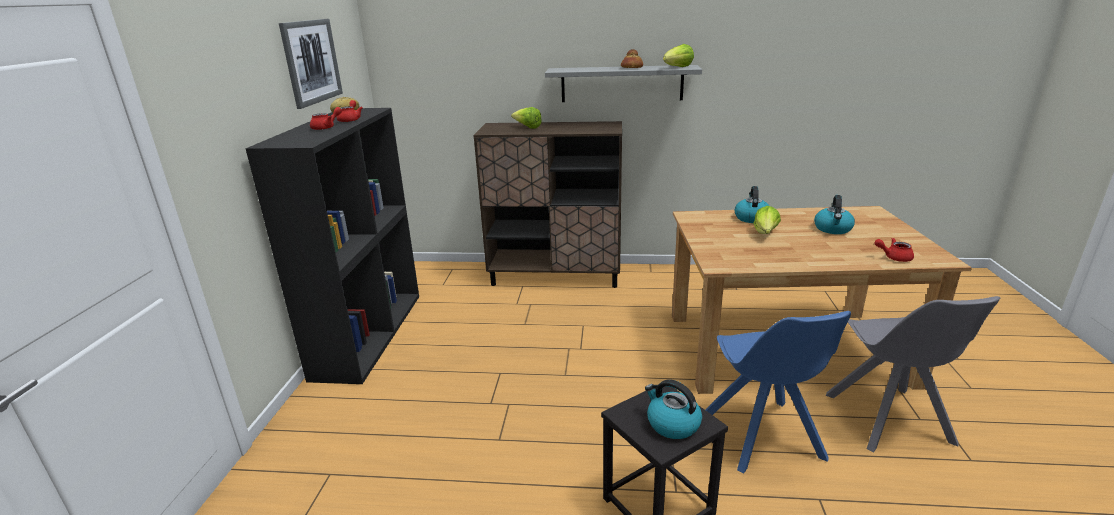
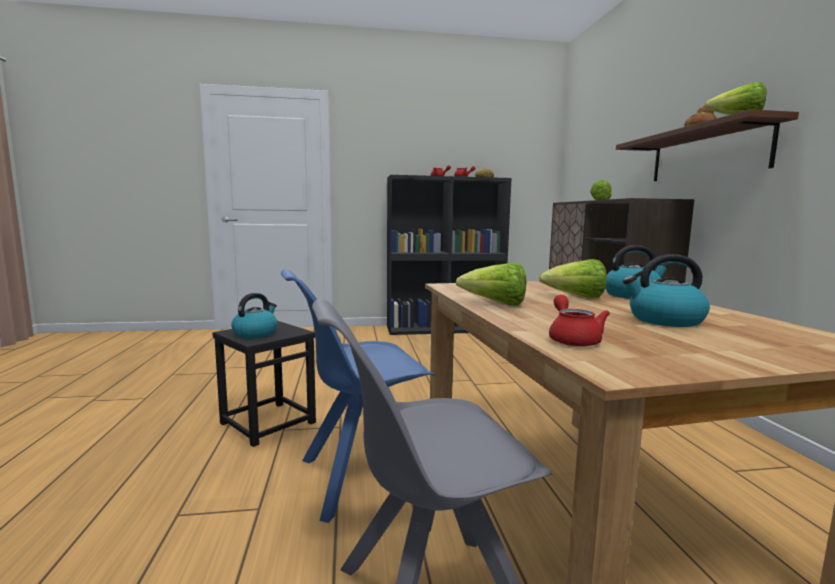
camera: 75 degrees right, 15 degrees down
picture [279,19,343,109] -> none
grey shelf [545,65,702,102] -> brown shelf [616,109,799,181]
none -> lettuce [456,262,526,306]

